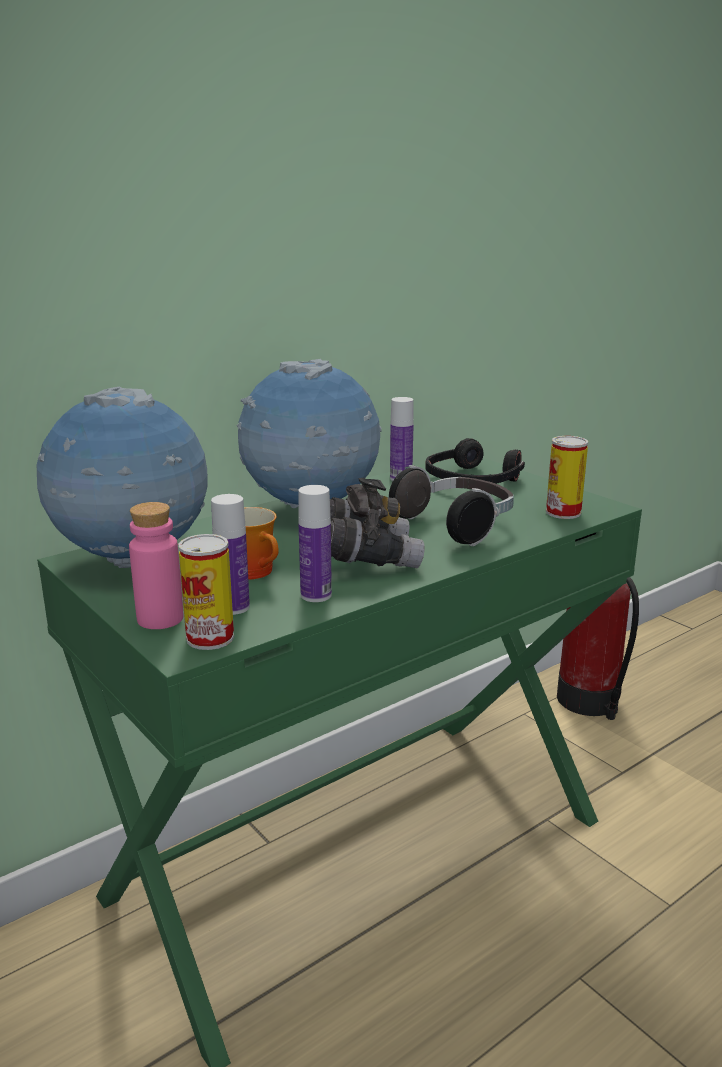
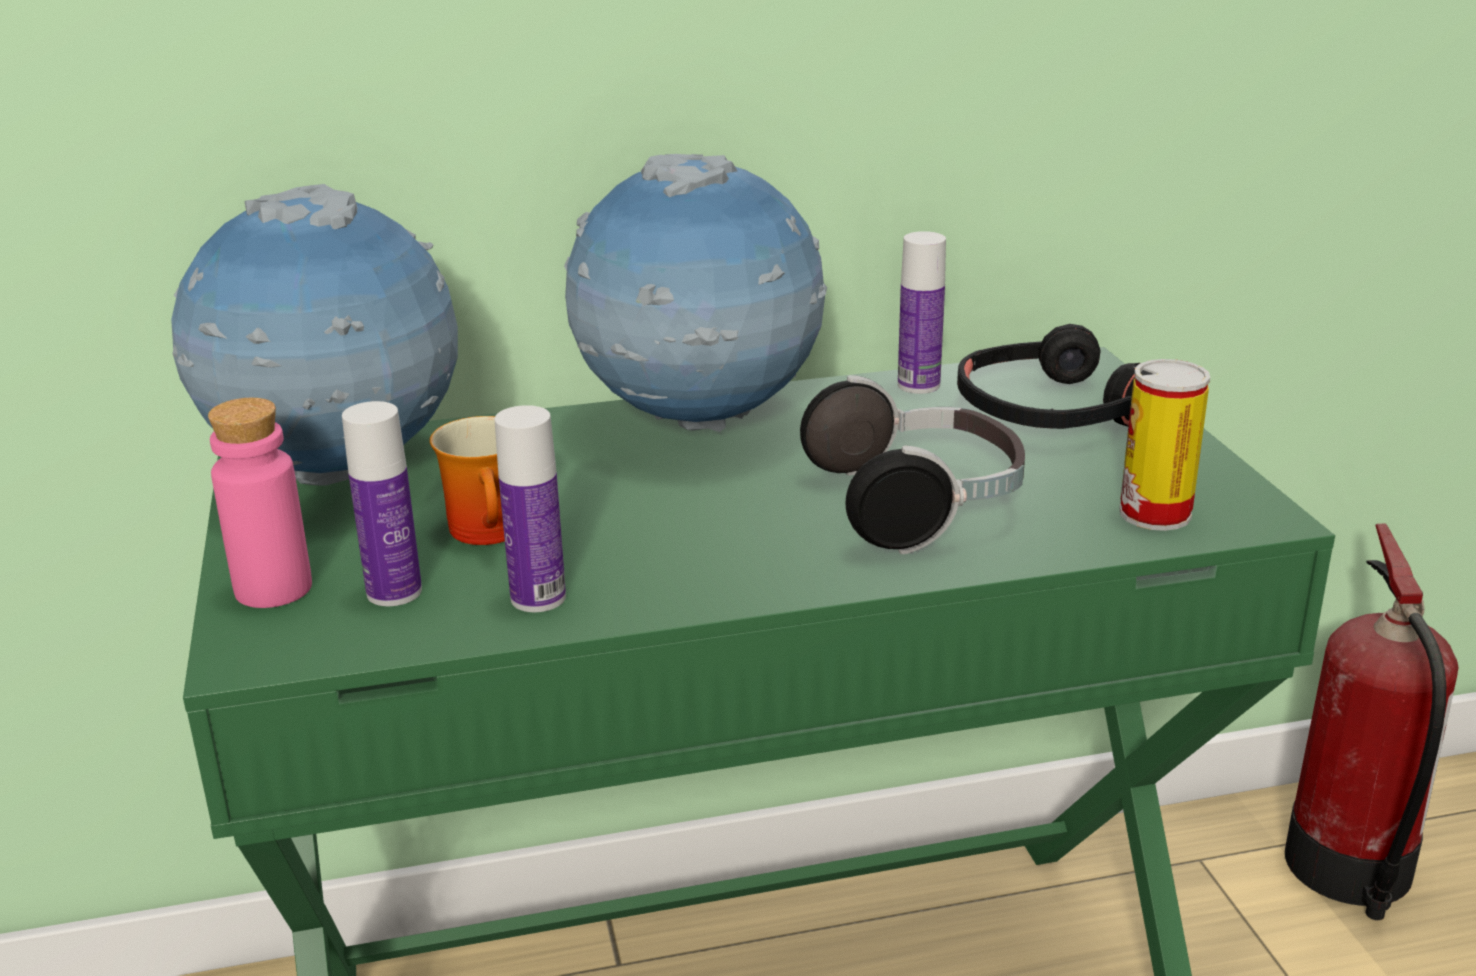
camera: 25 degrees right, 5 degrees up
can [178,534,234,650] -> none
grey binoculars [330,478,425,568] -> none

